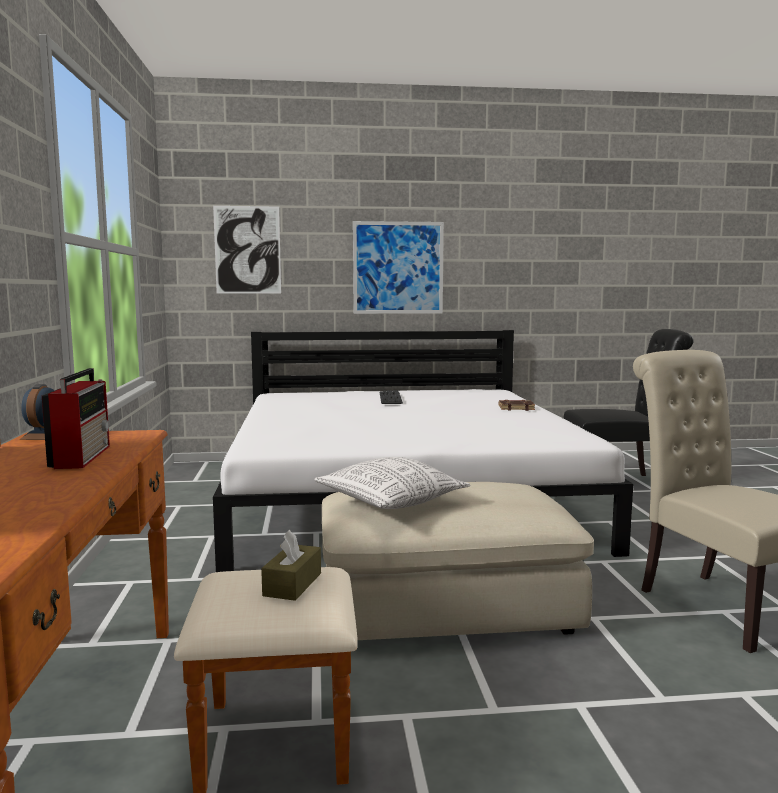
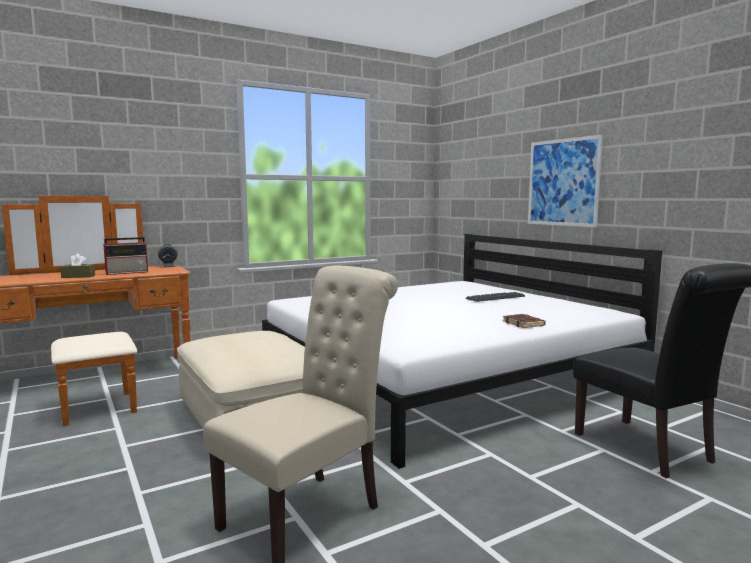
camera: 65 degrees right, 0 degrees up
picture [213,206,281,294] -> none
brown tissue box [261,529,321,601] -> brown tissue box moved to [60,254,95,278]
pillow [314,457,470,509] -> none

